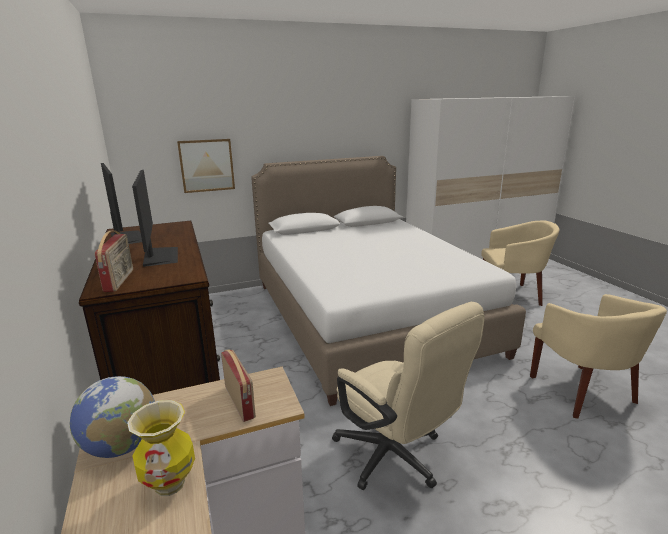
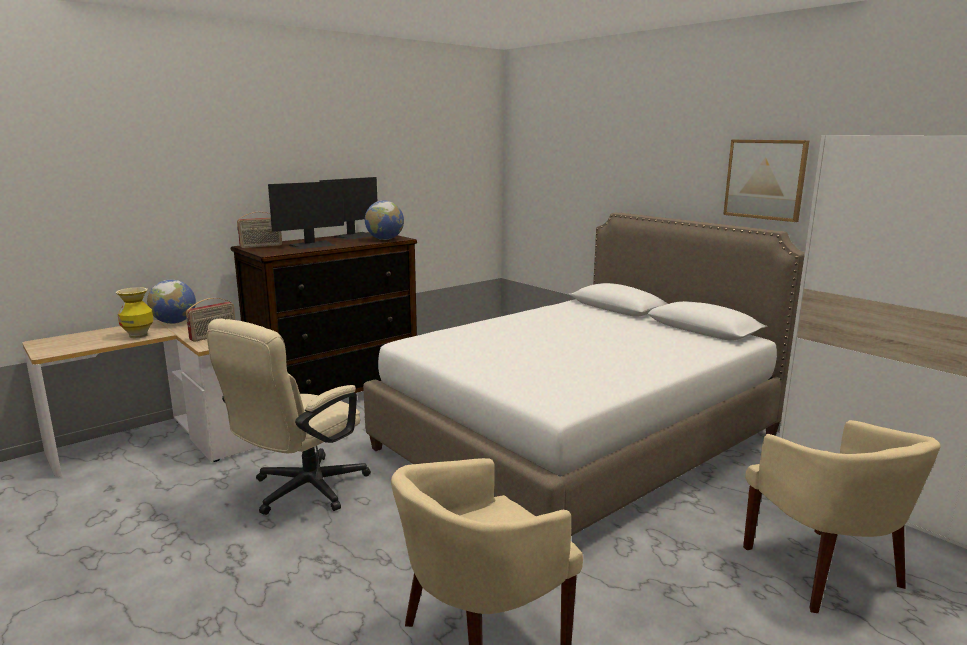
camera: 70 degrees right, 5 degrees down
picture [177,139,235,193] -> picture moved to [723,140,810,222]
none -> globe [365,200,404,240]

